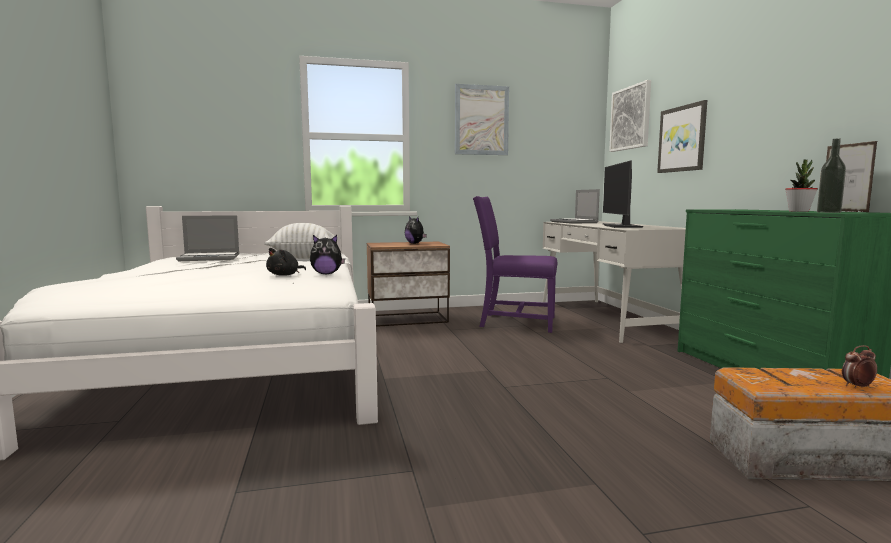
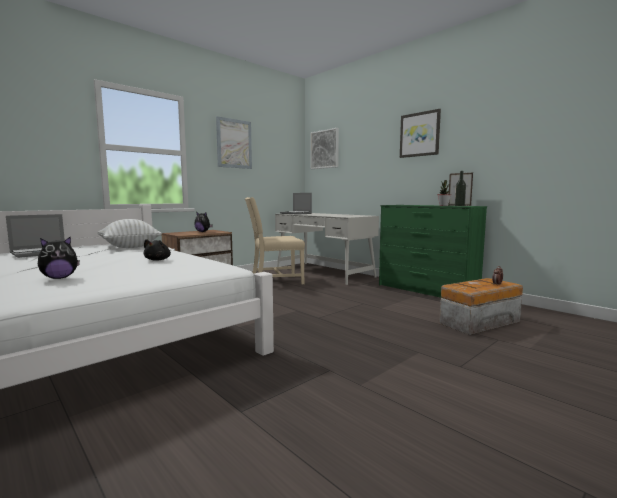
camera: 30 degrees left, 0 degrees up
plush toy [310,235,345,275] -> plush toy moved to [38,236,80,279]
purple chair [473,196,557,333] -> beige chair [245,197,305,284]
monitor [603,161,644,228] -> none
picture [657,100,707,173] -> picture moved to [400,109,441,158]

